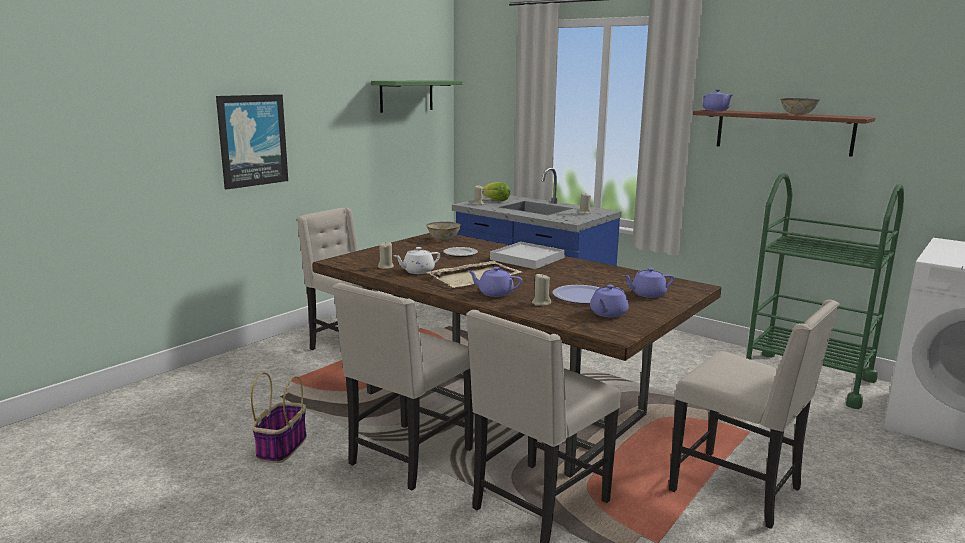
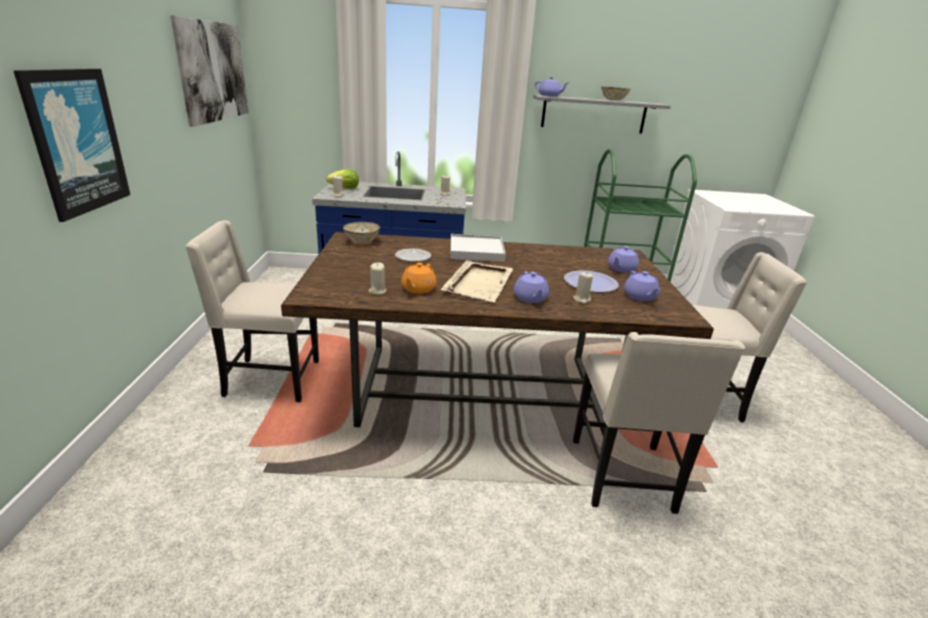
camera: 40 degrees left, 10 degrees up
basket [251,372,307,463] -> none
beige chair [333,283,474,490] -> none
green shelf [371,80,462,113] -> picture [170,15,248,127]
white teapot [395,247,440,274] -> orange teapot [401,263,437,294]
purple teapot [468,267,522,297] -> purple teapot turned 75 degrees counterclockwise [514,271,549,303]
brown shelf [693,110,876,157] -> grey shelf [533,95,671,134]

